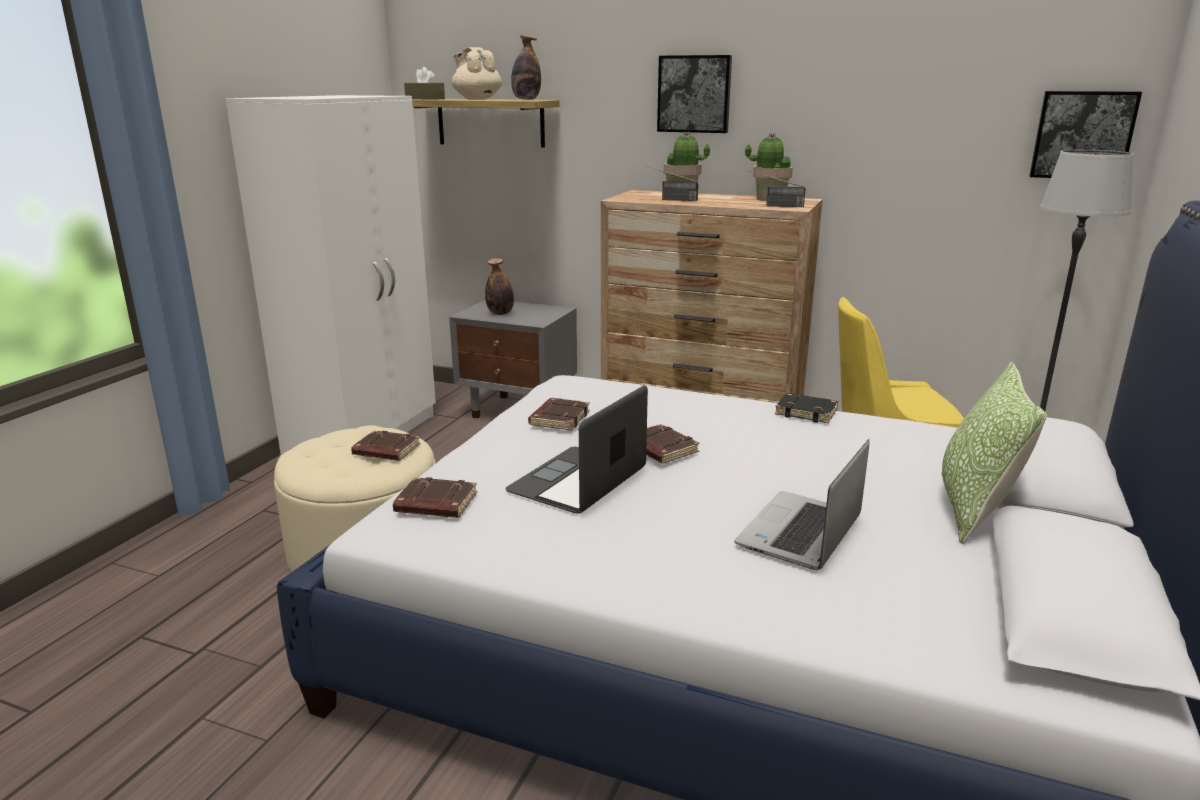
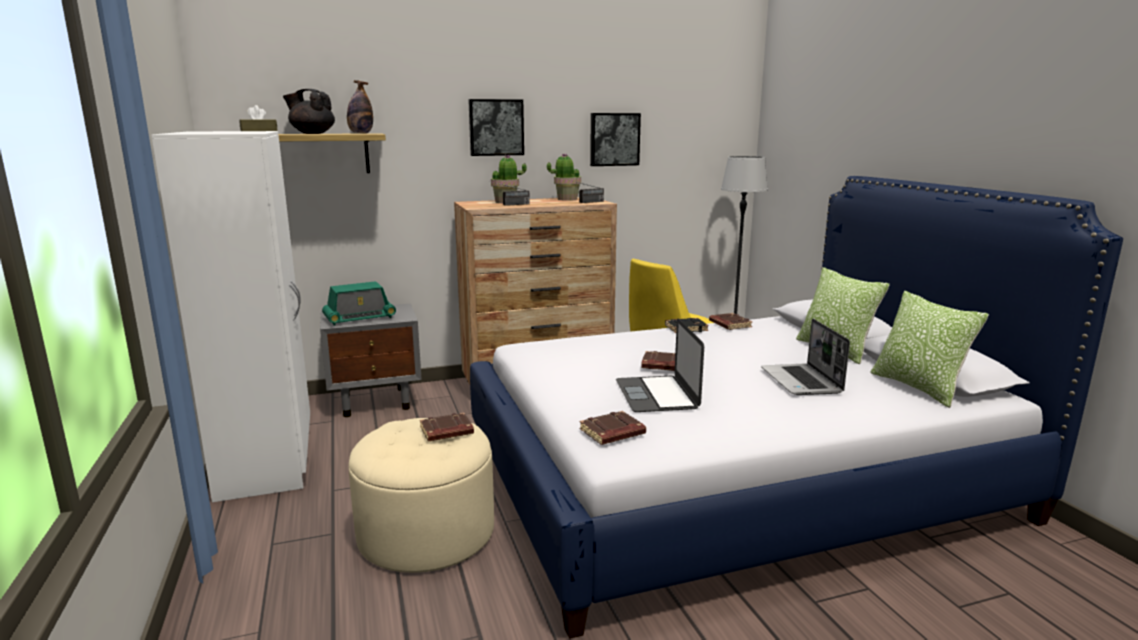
camera: 40 degrees left, 5 degrees down
beige teapot [451,47,502,100] -> black teapot [283,89,335,134]
bottle [485,258,514,315] -> radio [322,281,396,326]
brown book [528,398,590,431] -> brown book moved to [709,313,752,330]
picture [1029,91,1142,178] -> picture moved to [590,113,641,166]
none -> pillow [870,291,989,408]

